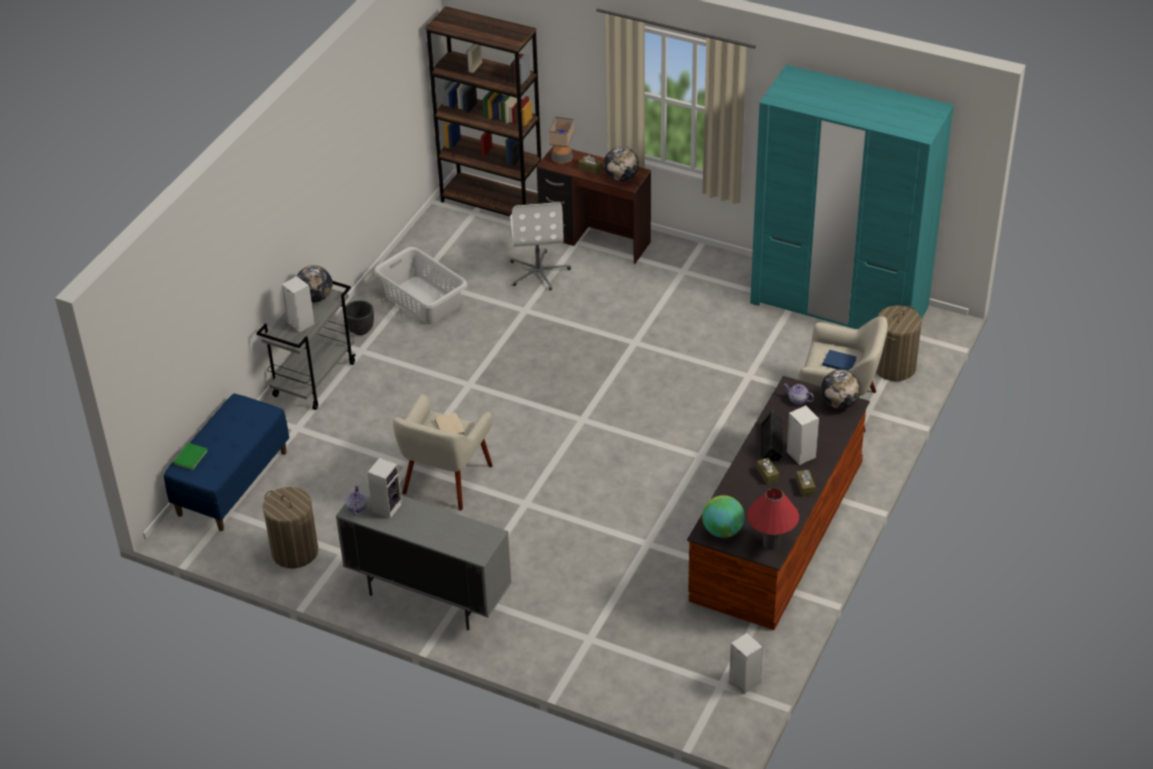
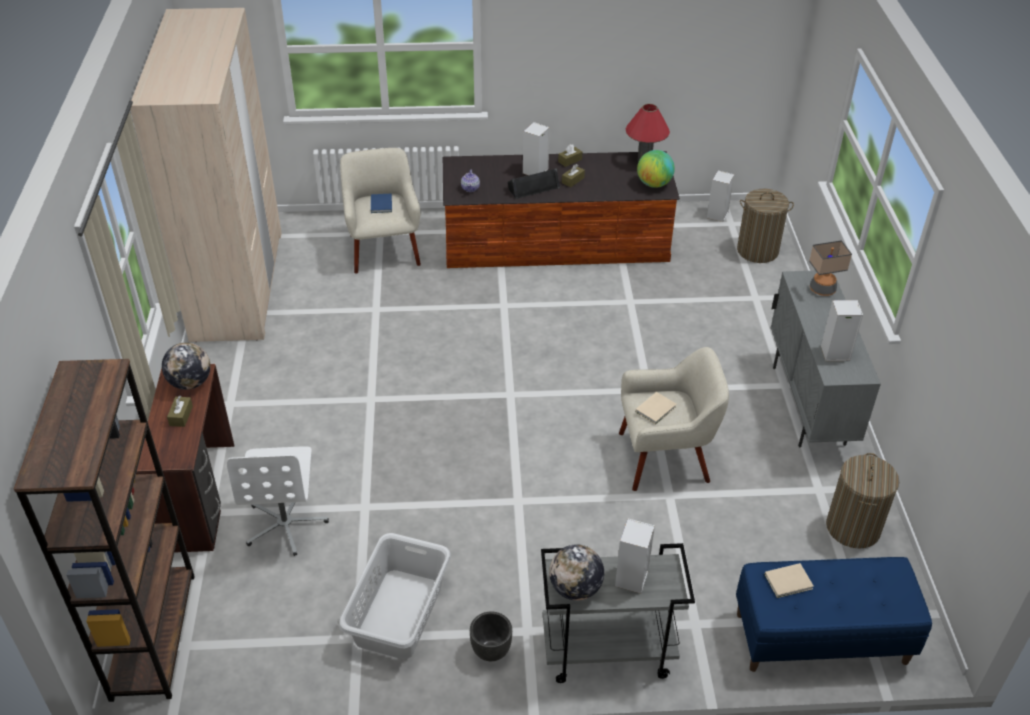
camera: 120 degrees left, 0 degrees up
green book [173,443,208,471] -> none
teapot [345,485,367,516] -> none
white office chair [510,202,571,290] -> white office chair turned 120 degrees clockwise [227,446,329,556]
table lamp [549,117,574,164] -> table lamp moved to [809,240,852,296]
turquoise wardrobe [750,65,954,329] -> beige wardrobe [130,8,282,342]
globe [821,369,861,409] -> none
laundry basket [876,305,922,381] -> laundry basket moved to [737,189,794,263]
none -> beige book [764,563,814,598]

